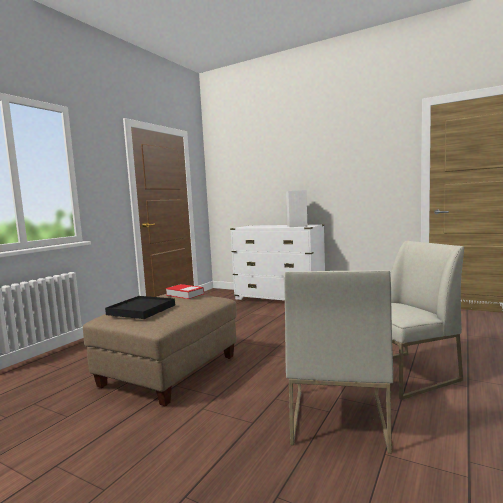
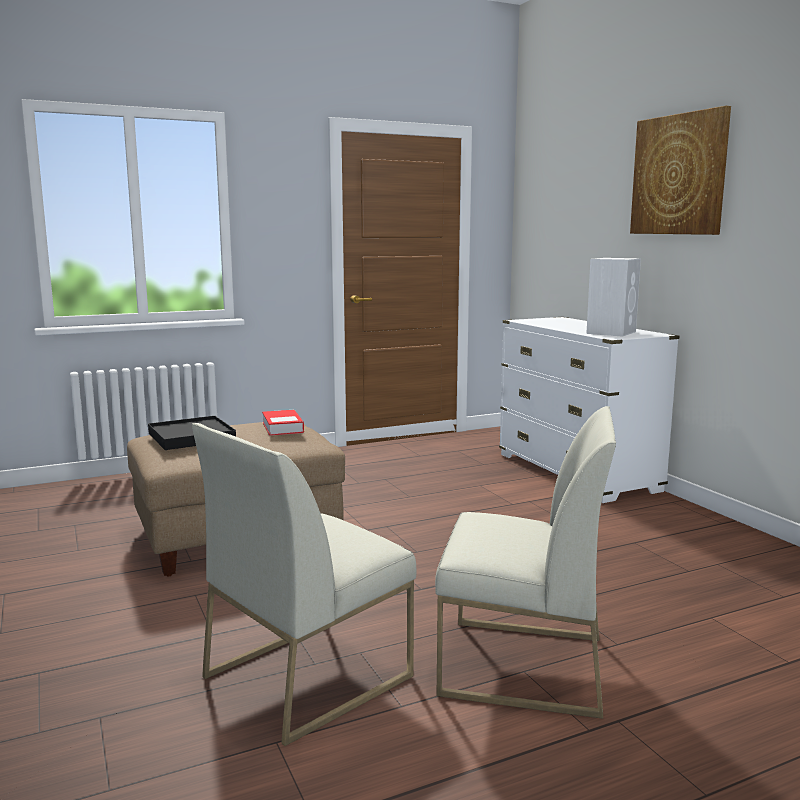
camera: 35 degrees right, 5 degrees up
none -> picture [630,106,731,235]

